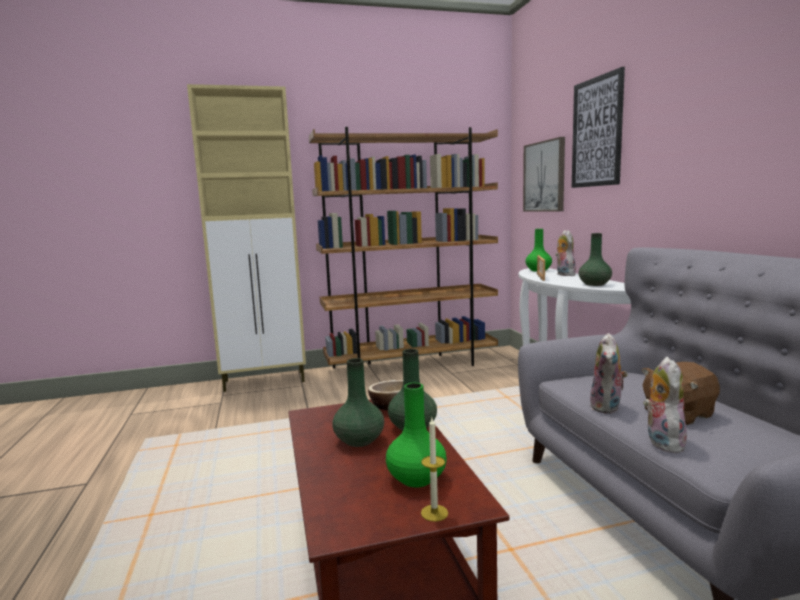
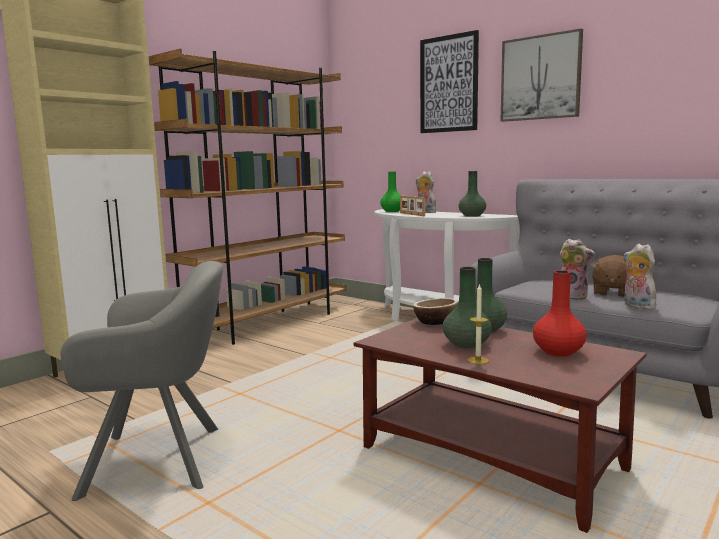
camera: 35 degrees left, 0 degrees up
green vase [386,383,447,487] -> red vase [533,270,587,357]
candle [421,418,448,522] -> candle moved to [468,283,489,364]
picture [523,137,565,211] -> picture moved to [501,29,583,122]
plush toy [590,333,628,414] -> plush toy turned 45 degrees counterclockwise [560,239,595,300]
none -> grey armchair [60,261,223,501]

